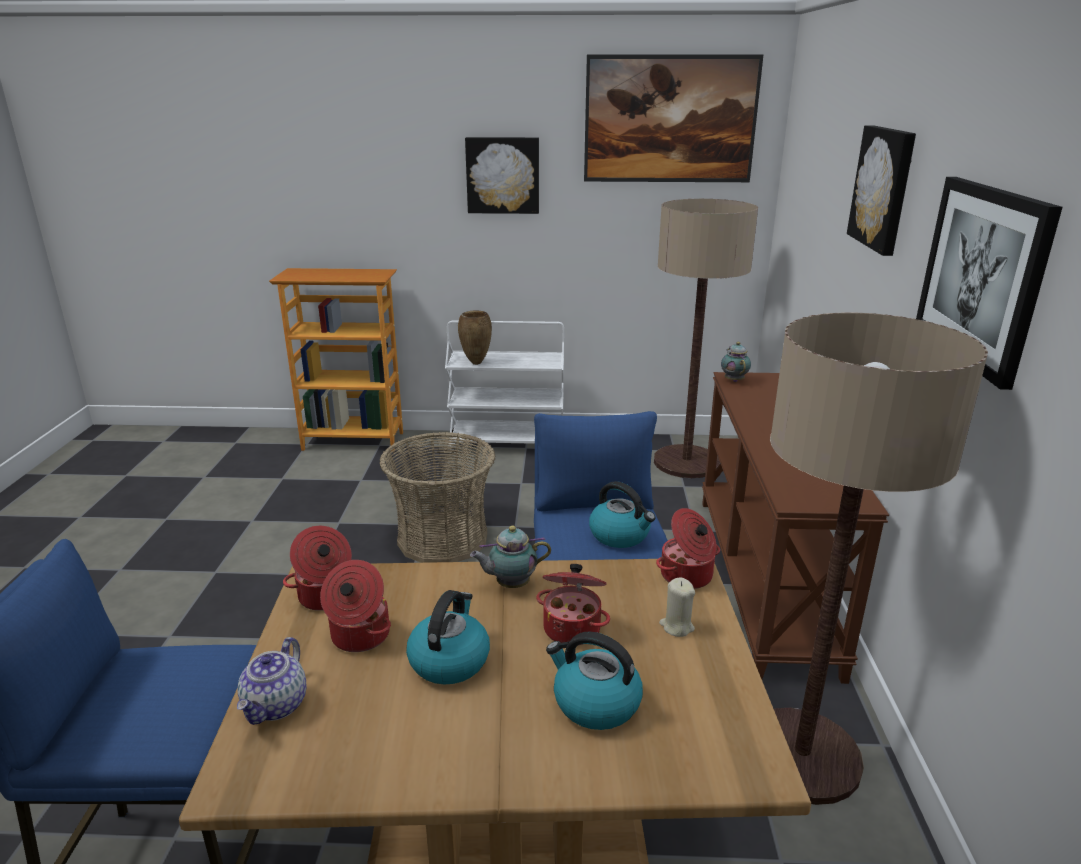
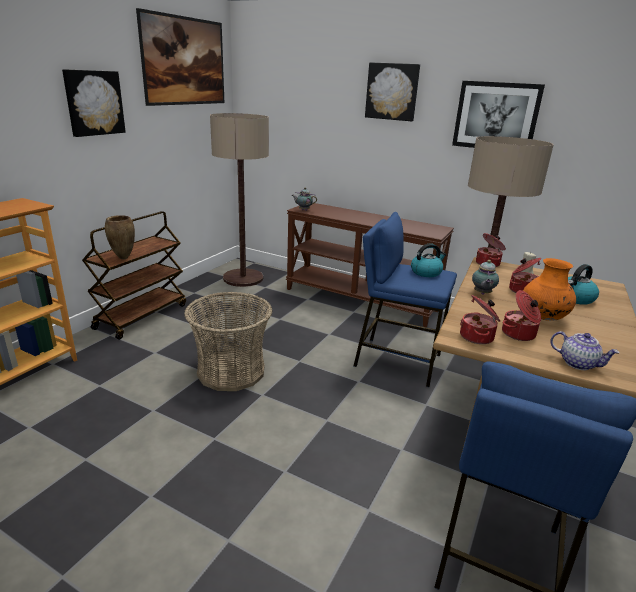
camera: 65 degrees left, 0 degrees up
kettle [406,590,490,684] -> orange vase [523,258,576,321]
white cart [445,321,564,453] -> brown cart [82,211,186,340]

